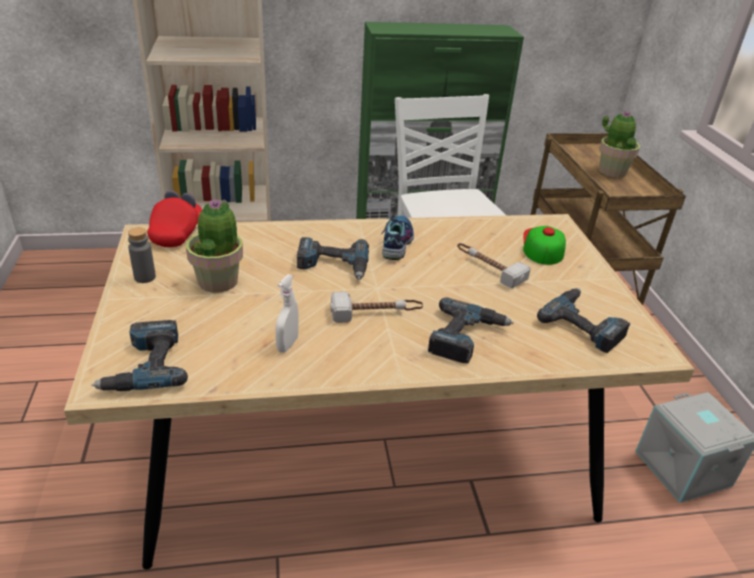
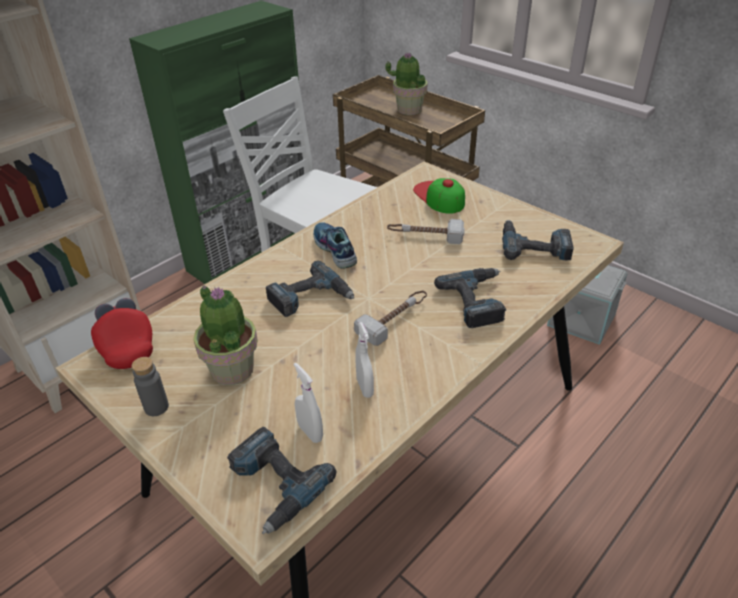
camera: 35 degrees left, 5 degrees up
none -> white spray bottle [293,363,323,443]

